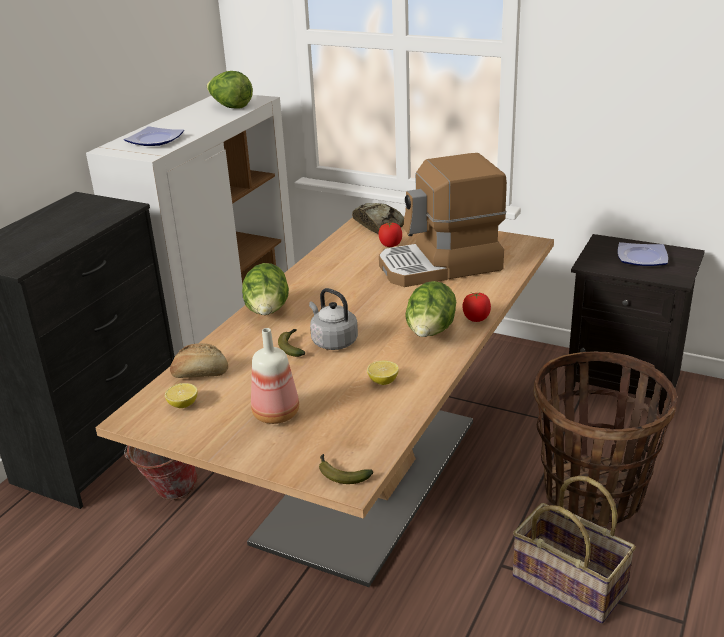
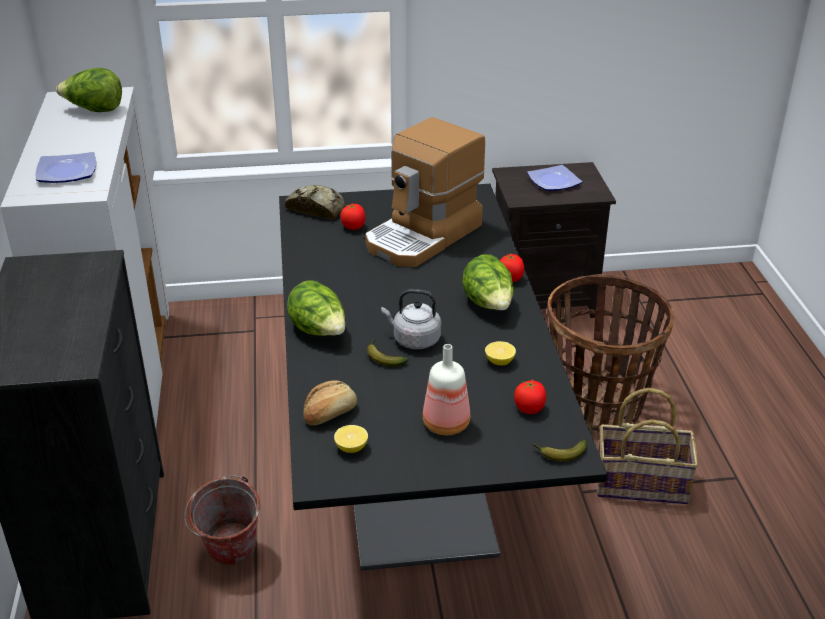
camera: 35 degrees left, 5 degrees up
beige dining table [95,217,554,587] -> black dining table [279,184,607,571]
none -> tomato [514,380,546,414]

